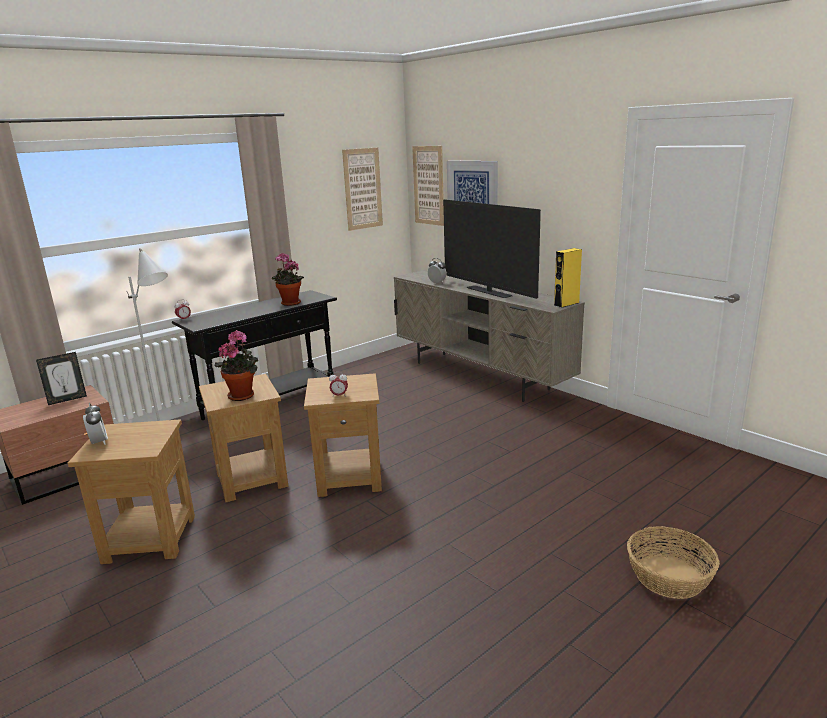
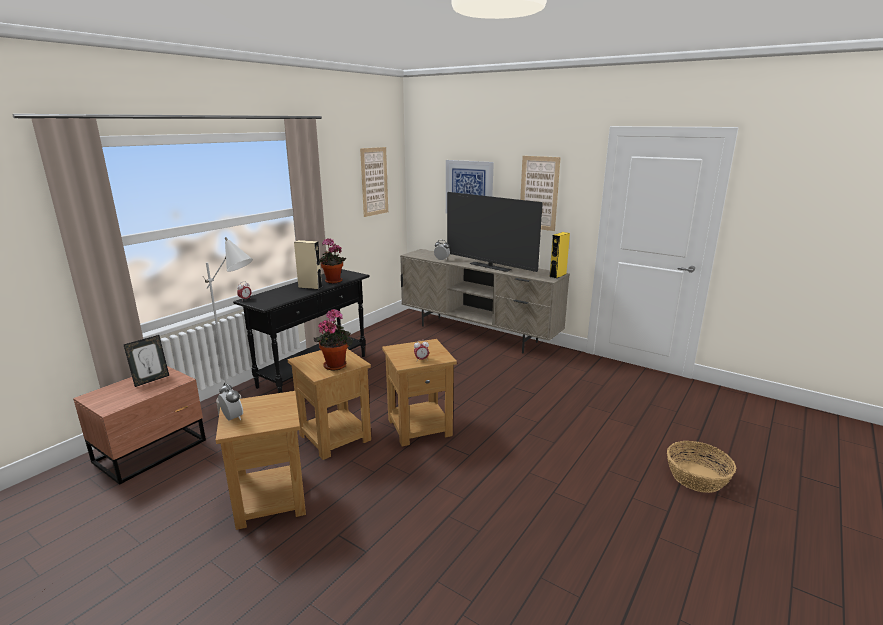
camera: 15 degrees left, 0 degrees up
picture [412,146,444,226] -> picture moved to [520,156,561,231]
none -> beige speaker [294,240,322,290]

